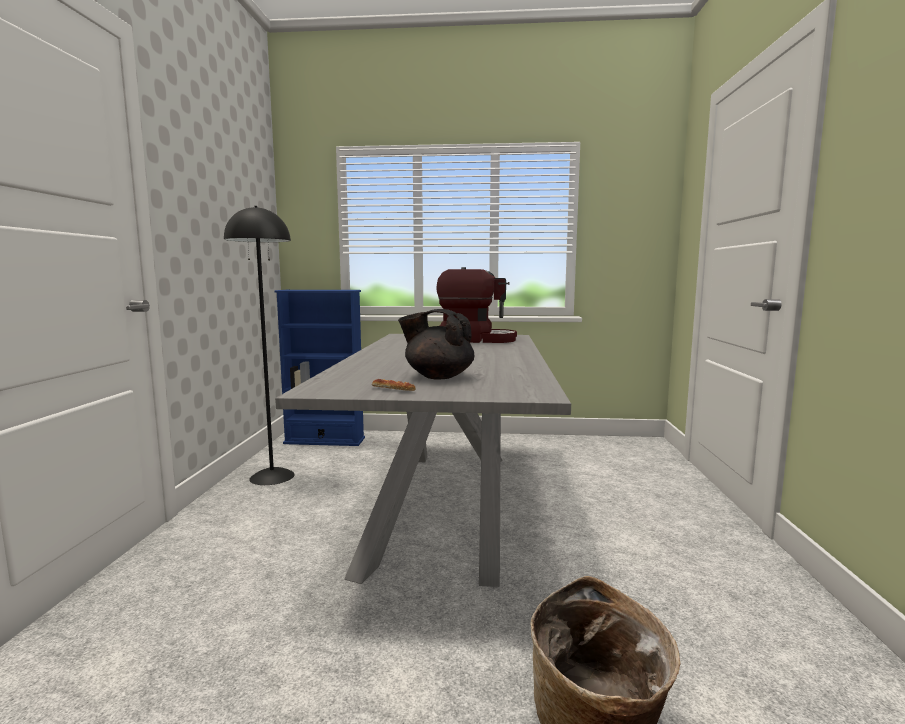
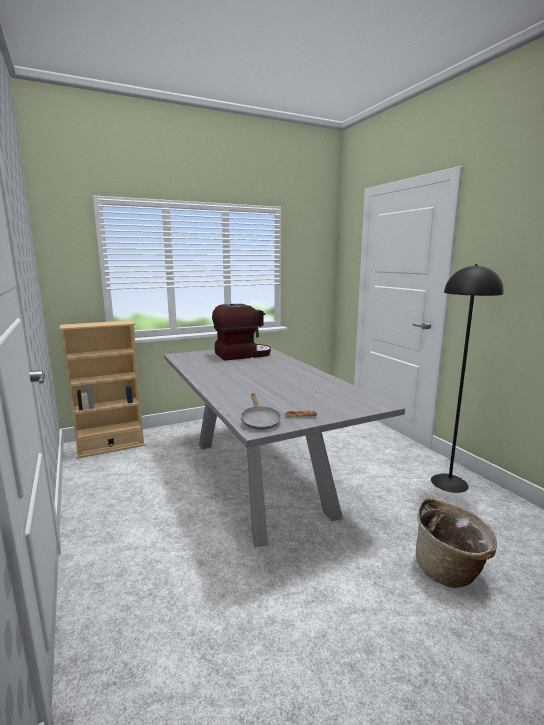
camera: 30 degrees left, 5 degrees up
black floor lamp [224,206,295,485] -> black floor lamp moved to [431,264,504,493]
blue bookcase [275,290,365,446] -> beige bookcase [59,320,145,458]
black teapot [398,309,474,380] -> none
none -> grey frying pan [241,393,281,430]

